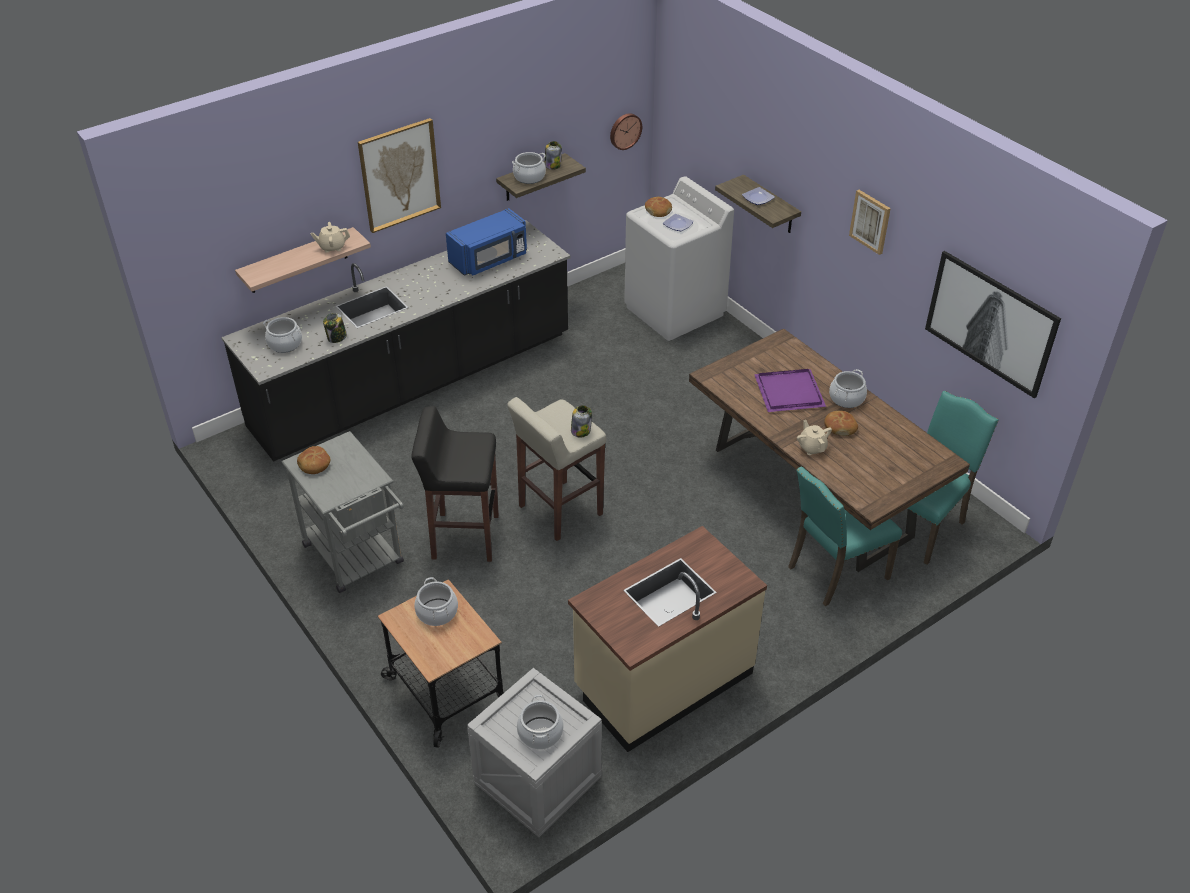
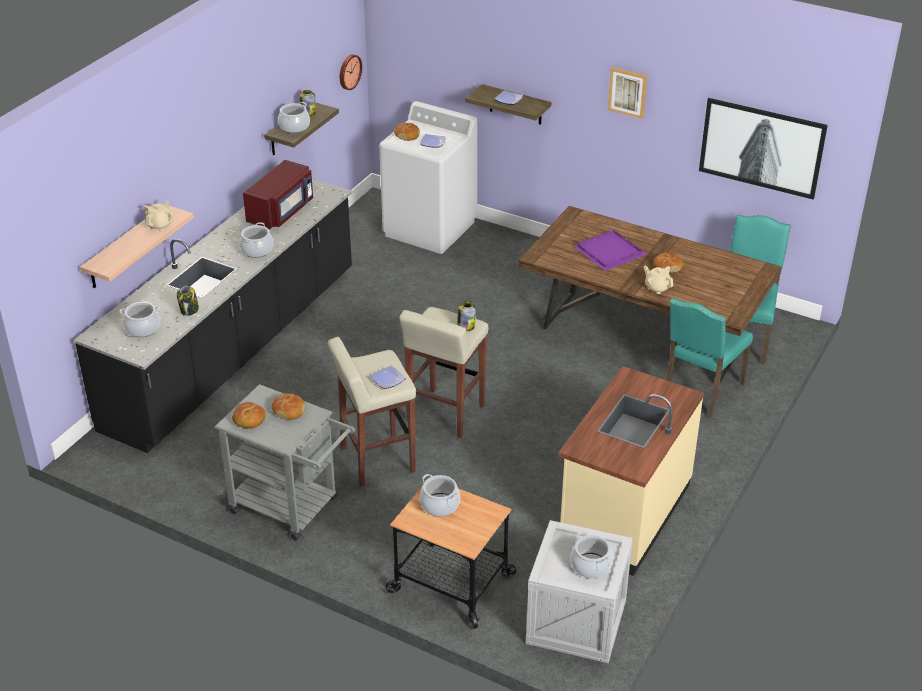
camera: 25 degrees left, 5 degrees down
beige teapot [311,222,350,253] -> beige teapot turned 150 degrees clockwise [142,200,173,231]
picture [358,118,441,233] -> none
black stool [411,406,499,562] -> beige stool [328,337,416,487]
blue microwave [446,208,527,276] -> red microwave [243,160,313,229]
cooking pot [829,369,867,408] -> cooking pot moved to [239,222,273,258]
none -> bread [272,394,305,420]
none -> plate [370,366,406,389]

